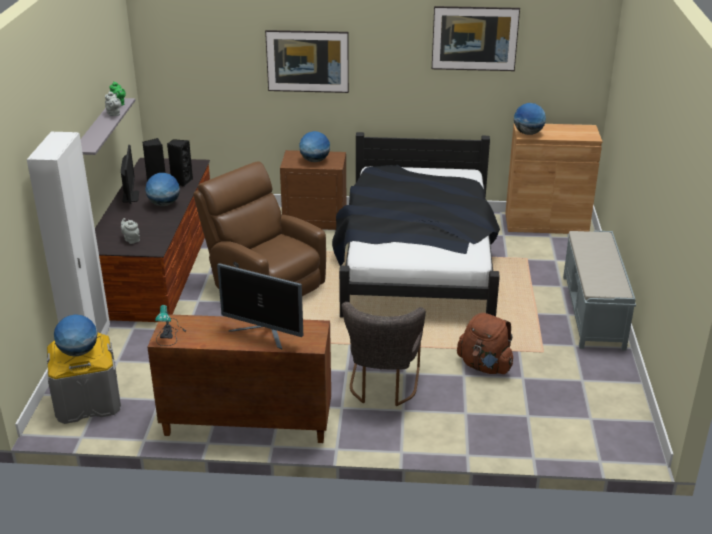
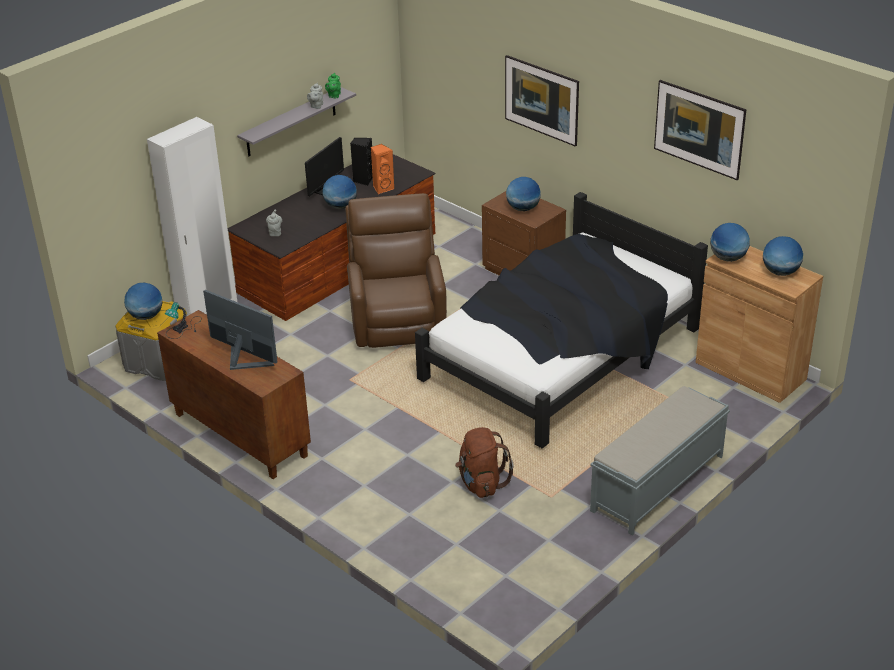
camera: 40 degrees right, 5 degrees up
black speaker [167,139,193,187] -> orange speaker [371,144,394,194]
monitor [217,263,303,349] -> monitor turned 150 degrees clockwise [203,290,278,370]
grey chair [342,302,426,406] -> none
none -> globe [763,236,803,276]

